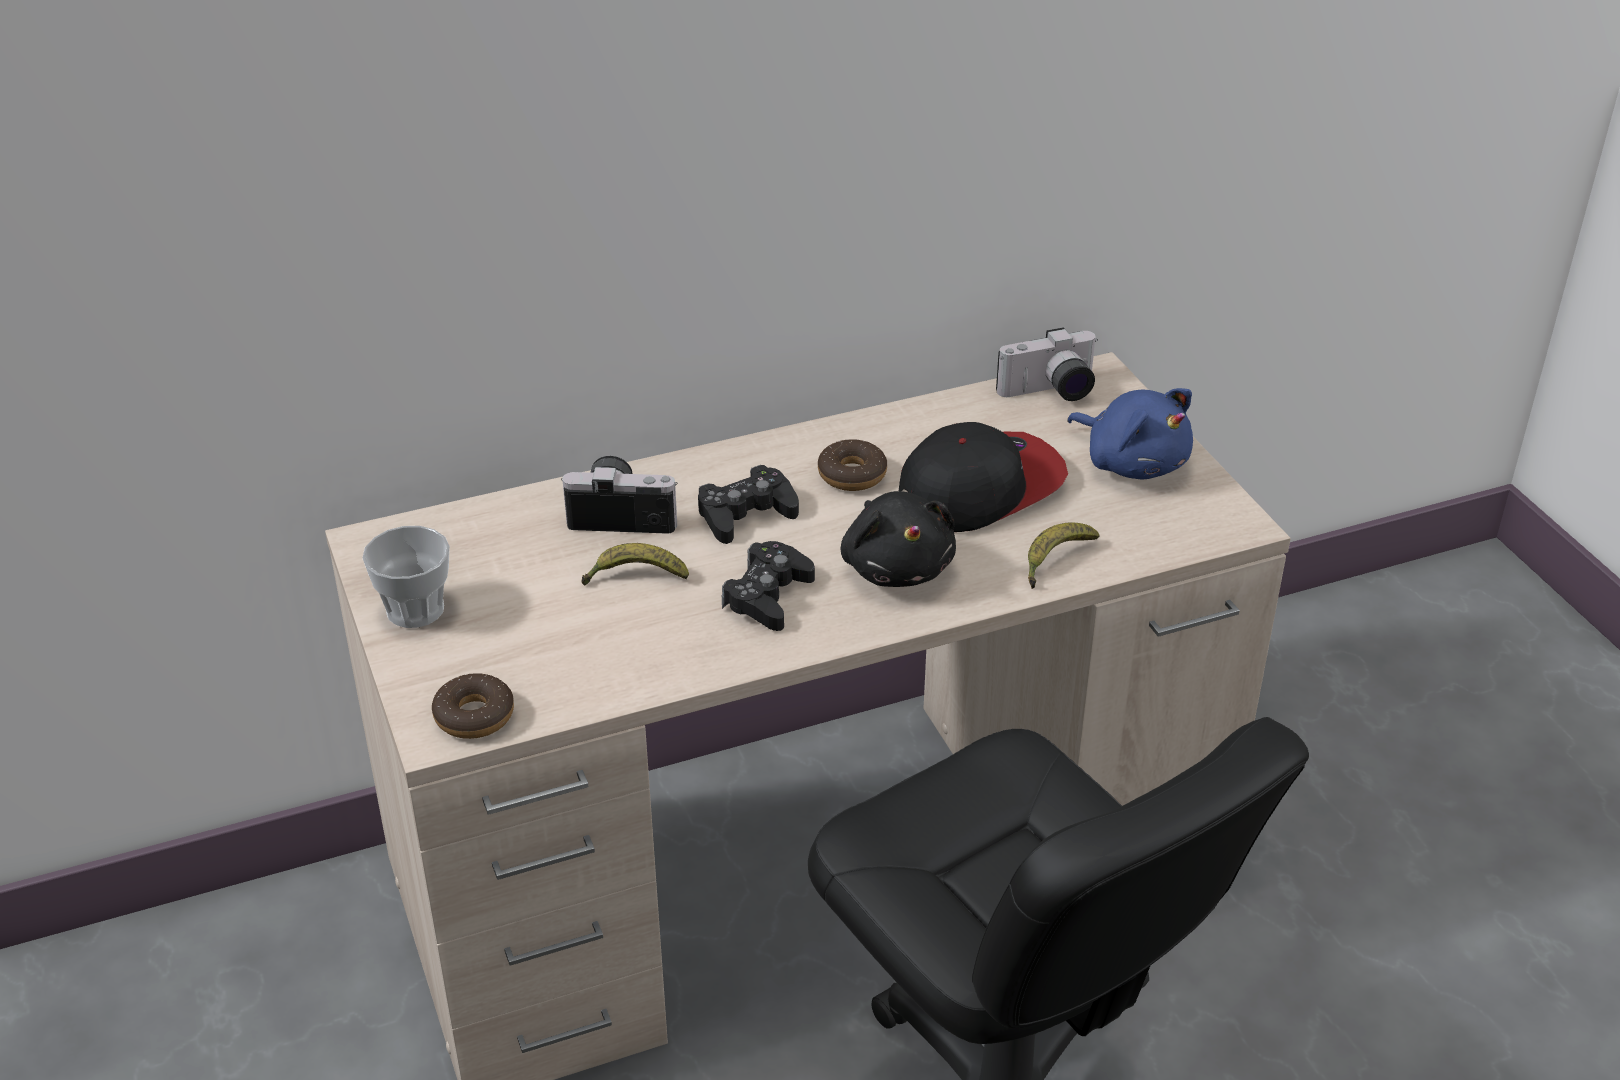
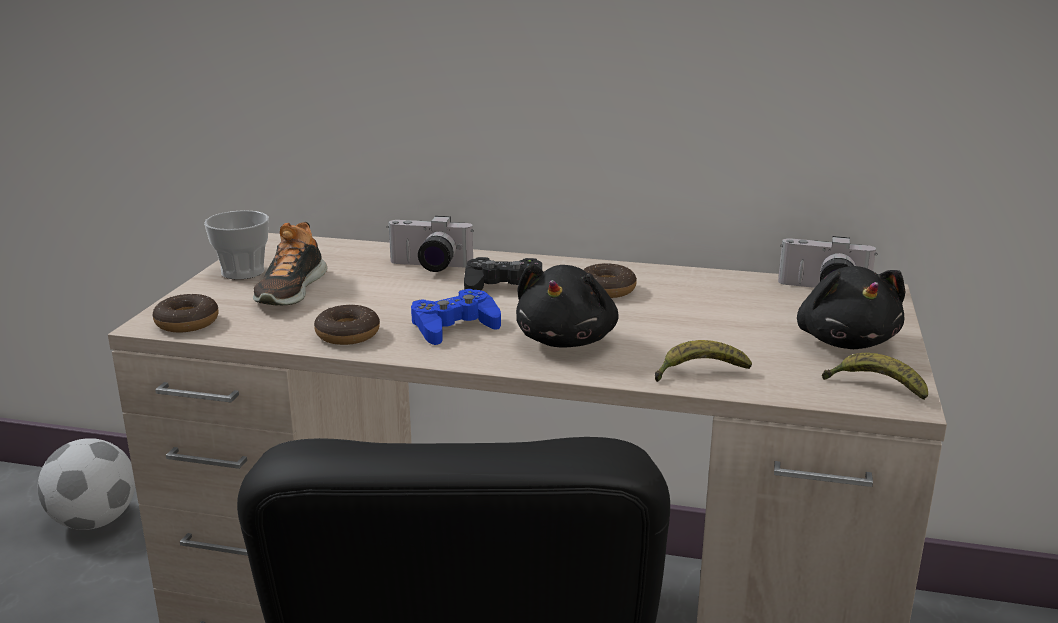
camera: 35 degrees right, 15 degrees down
camera [561,456,678,534] -> camera turned 150 degrees clockwise [387,216,474,272]
banana [581,543,689,585] -> banana moved to [822,353,928,400]
black game controller [722,541,815,631] -> blue game controller [411,289,501,345]
cap [899,422,1068,532] -> none
blue plush toy [1067,388,1193,479] -> black plush toy [797,266,905,349]
none -> football [38,438,135,530]
none -> shoe [253,222,327,306]
none -> donut [314,304,380,345]

